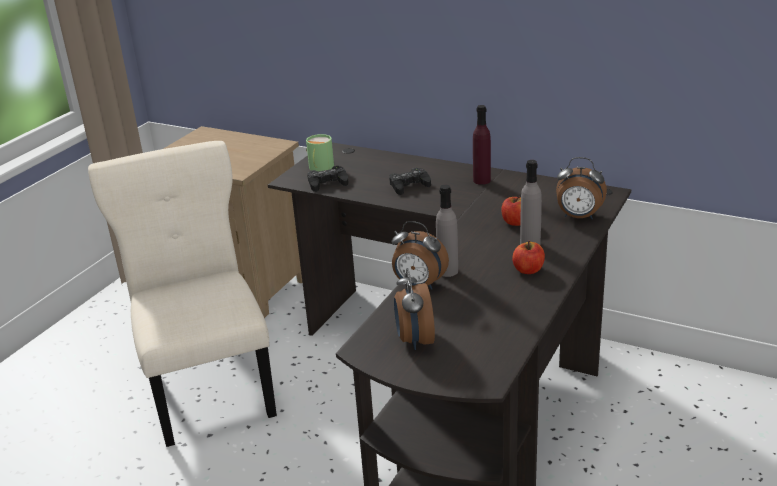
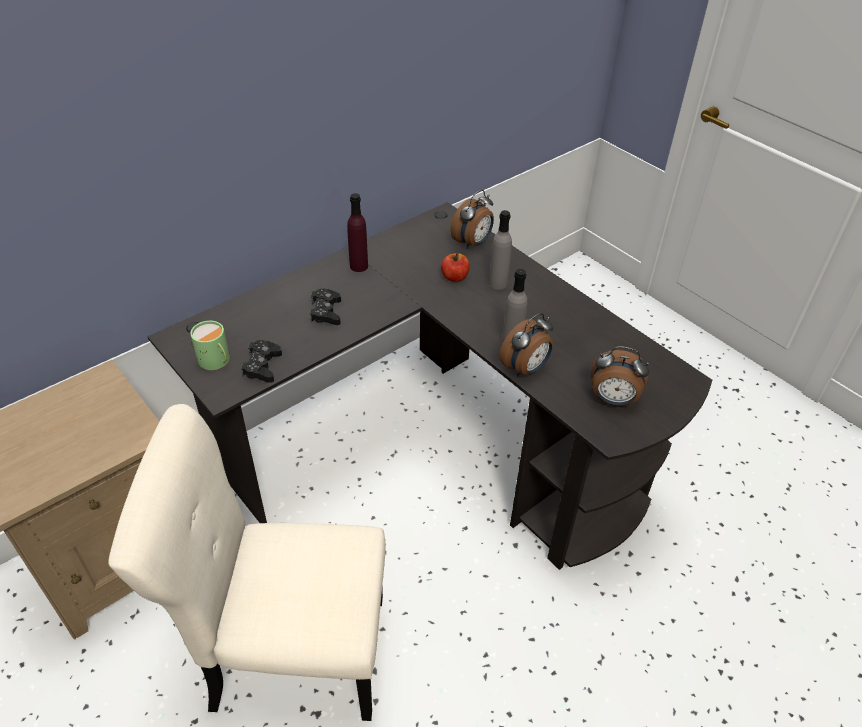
camera: 70 degrees left, 15 degrees up
apple [512,241,545,274] -> none

